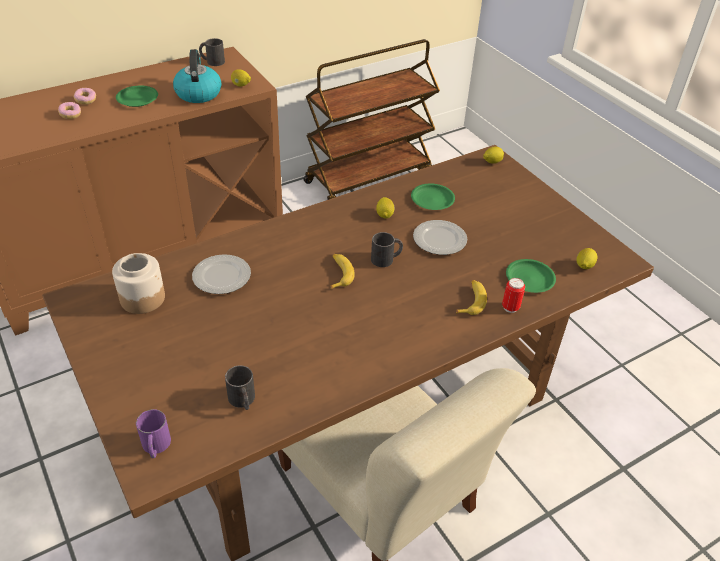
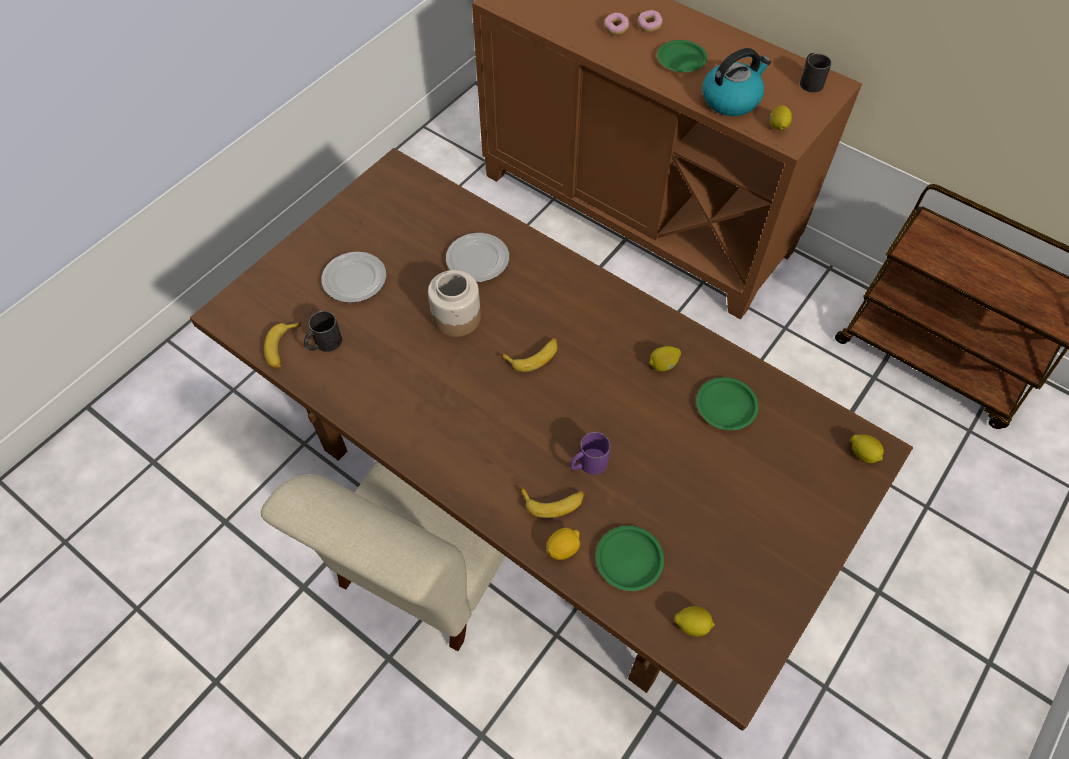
camera: 70 degrees right, 15 degrees up
jar [112,253,165,314] -> jar moved to [428,270,481,337]
purple mug [136,409,171,458] -> purple mug moved to [570,432,611,475]
black mug [371,232,403,267] -> none
plate [413,220,467,255] -> plate moved to [321,252,386,303]
can [502,278,525,313] -> lemon [546,528,580,560]
none -> banana [264,322,301,370]

